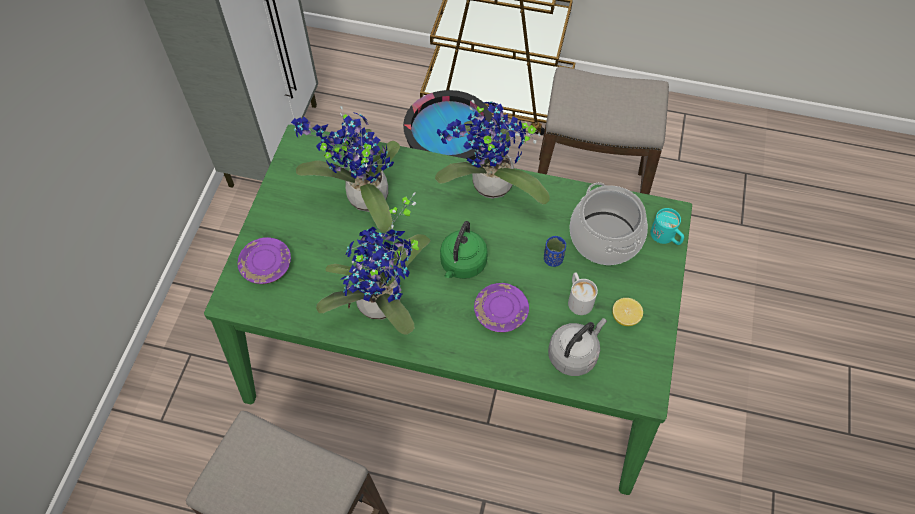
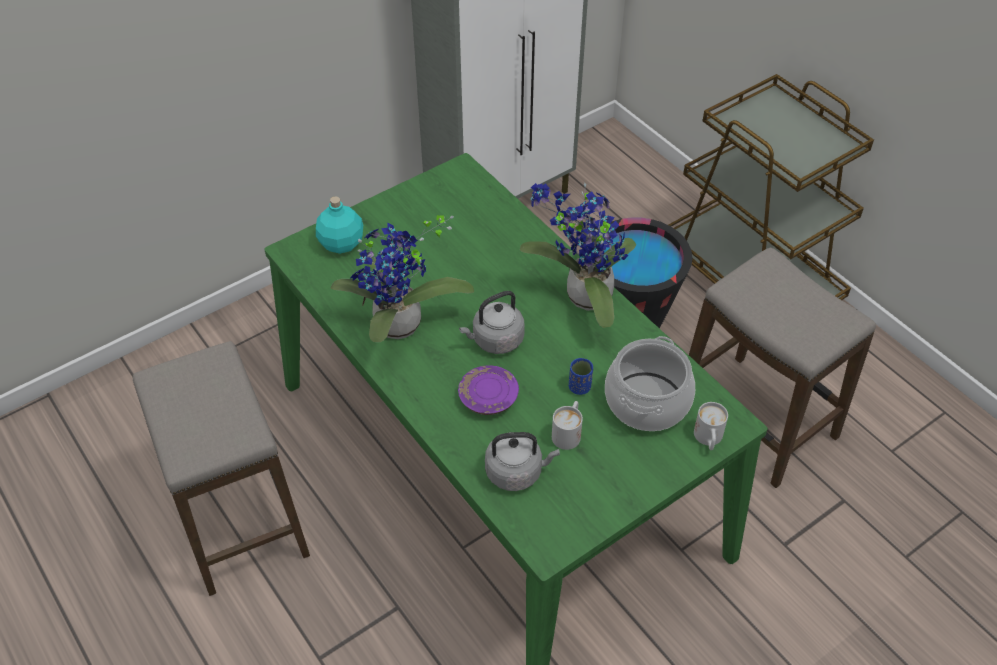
camera: 40 degrees right, 10 degrees down
purple plate [237,237,291,284] -> turquoise bottle [316,196,363,254]
potted plant [291,106,400,233] -> none
green kettle [440,221,488,279] -> grey kettle [459,291,525,354]
lemon [612,298,643,326] -> none
turquoise mug [650,208,684,245] -> white mug [694,402,728,450]

